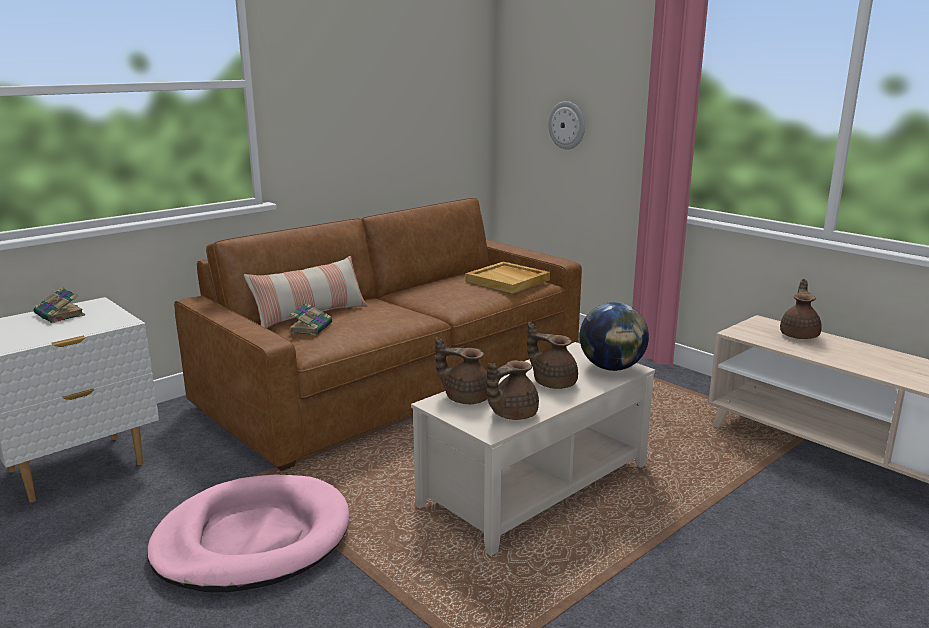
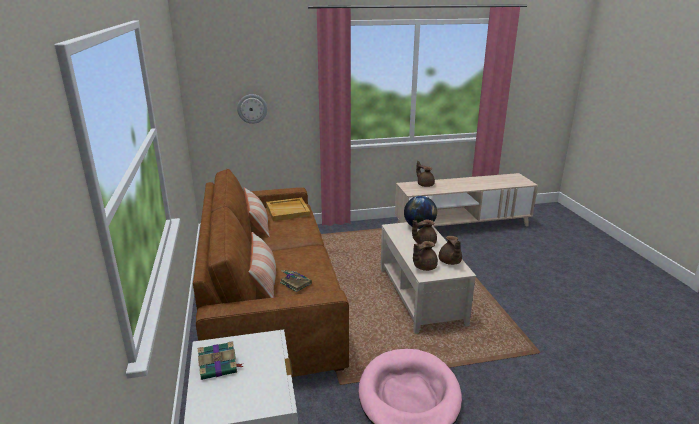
camera: 60 degrees left, 5 degrees up
none -> pillow [244,187,270,237]

